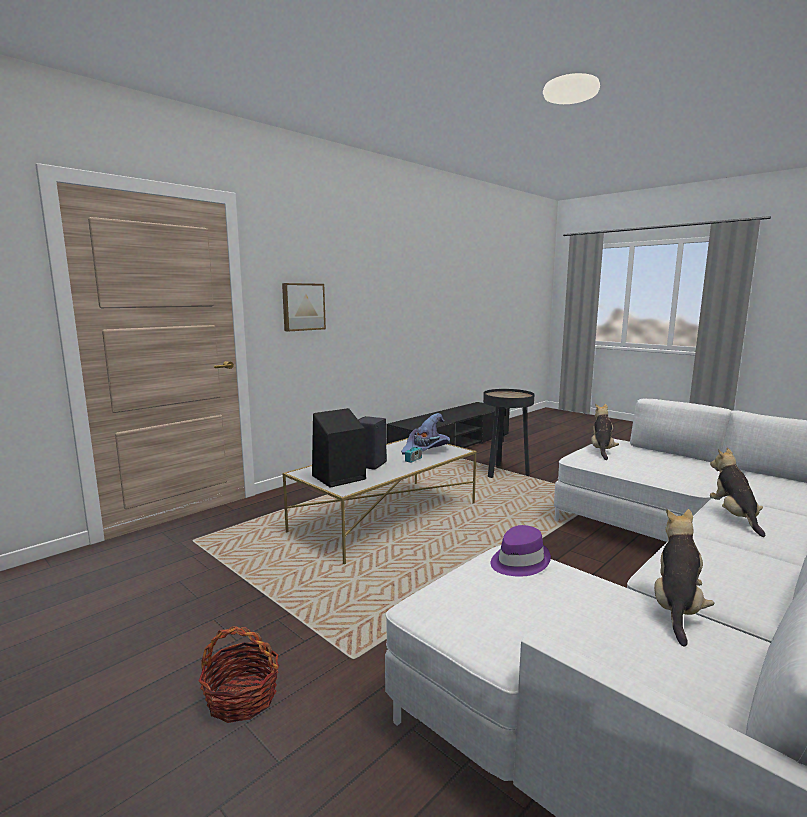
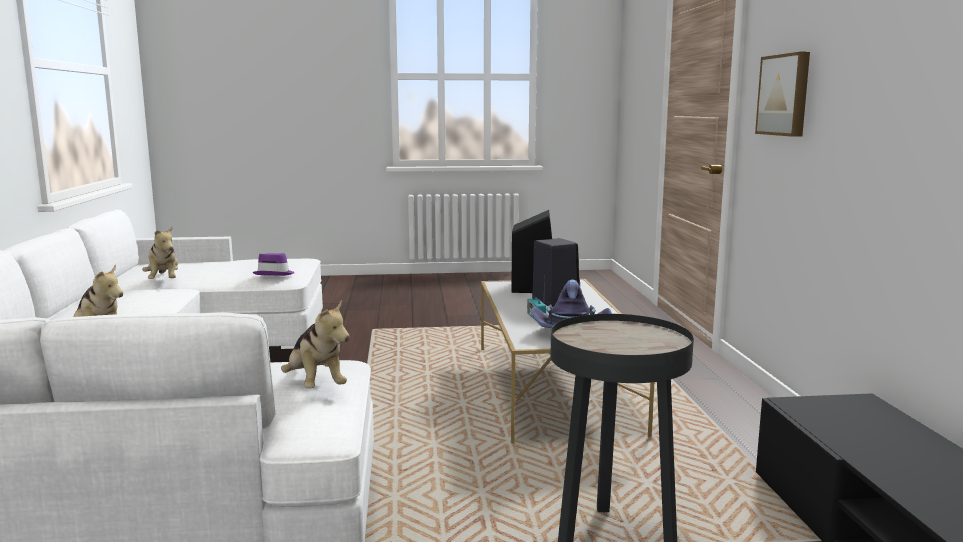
camera: 130 degrees right, 0 degrees up
basket [199,626,279,723] -> none

